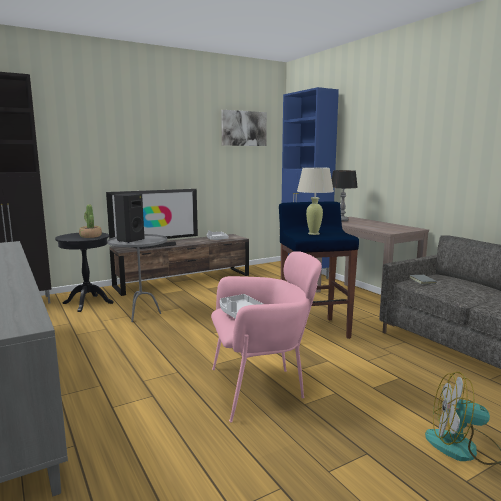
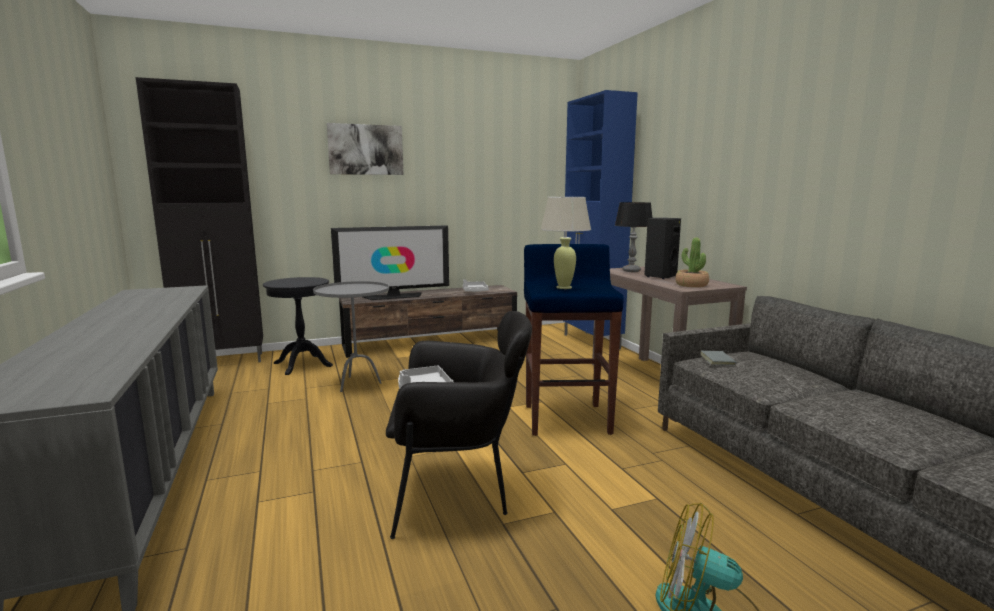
camera: 10 degrees right, 0 degrees up
potted plant [79,204,102,238] -> potted plant moved to [675,238,709,287]
black speaker [114,193,145,243] -> black speaker moved to [644,218,681,279]
pink armchair [211,251,322,422] -> black armchair [386,311,532,539]
picture [221,110,267,146] -> picture moved to [327,123,403,175]

